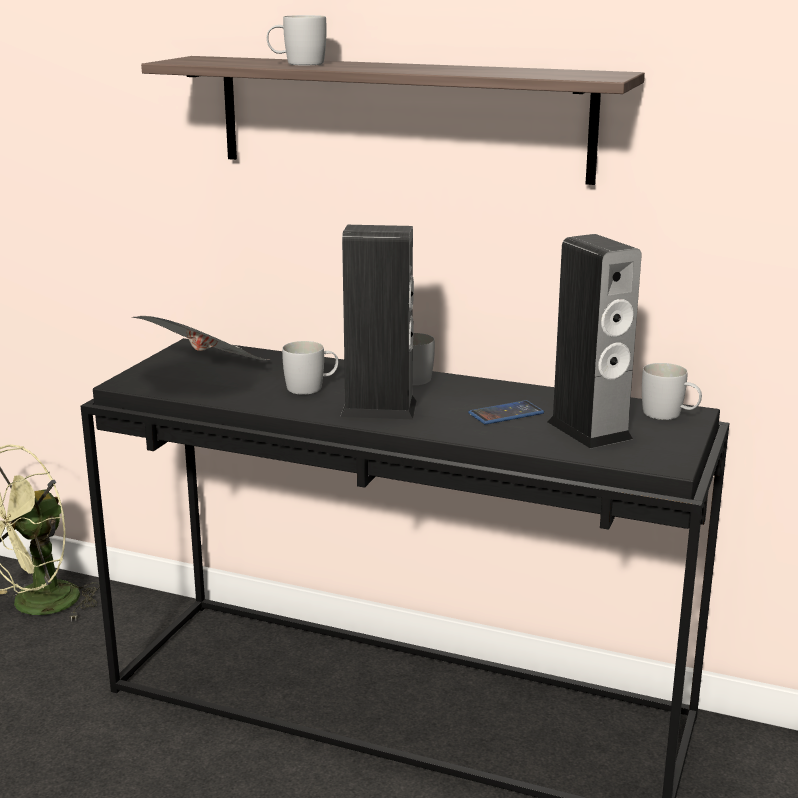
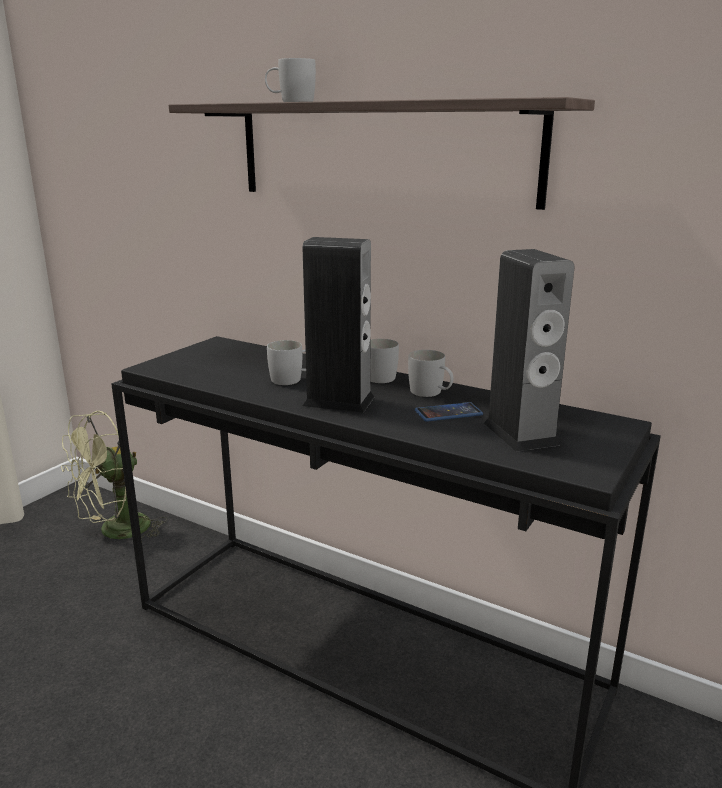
camera: 10 degrees right, 0 degrees up
newspaper [131,316,271,360] -> none
white mug [642,363,702,420] -> white mug moved to [408,350,454,397]

